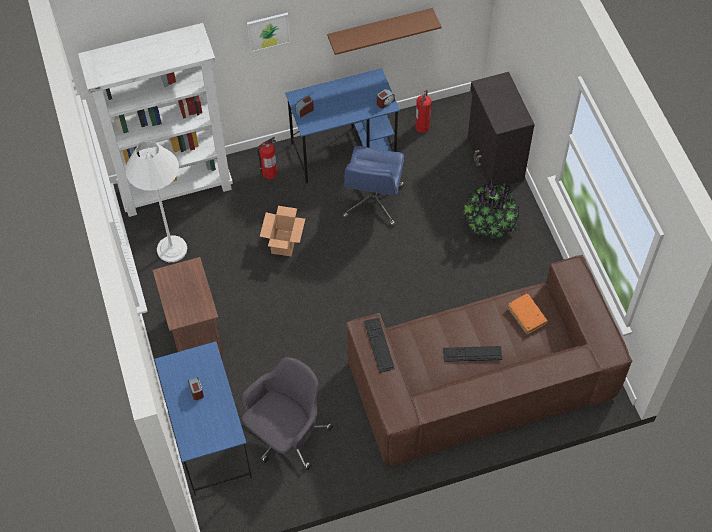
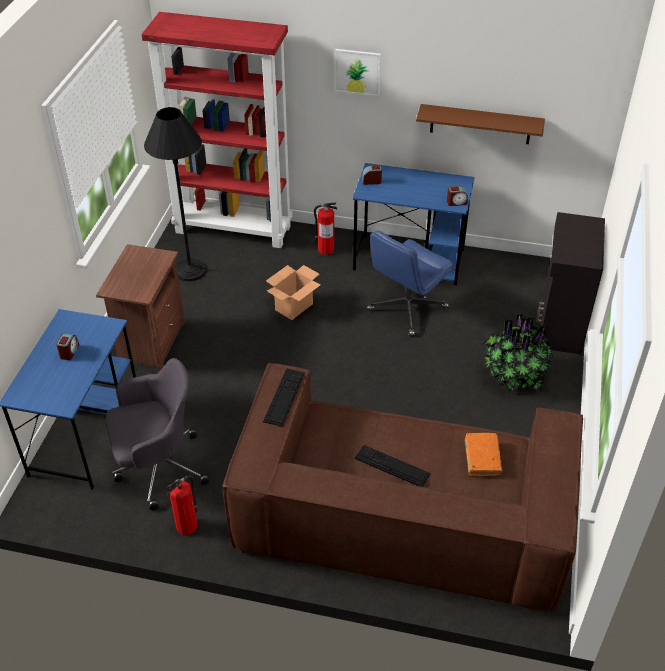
camera: 30 degrees right, 15 degrees down
white bookcase [78,23,233,217] -> red bookcase [141,12,293,248]
white floor lamp [125,140,187,262] -> black floor lamp [144,107,206,281]
fire extinguisher [415,90,431,133] -> fire extinguisher moved to [167,476,198,535]

